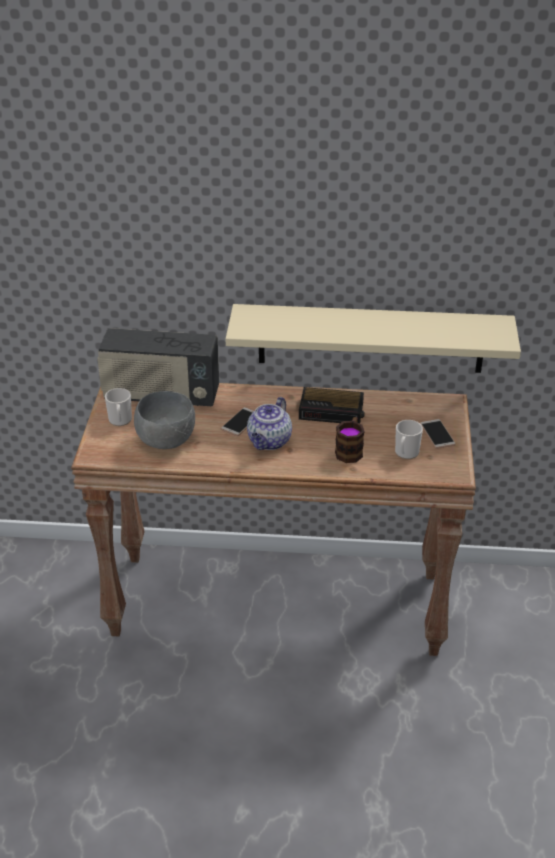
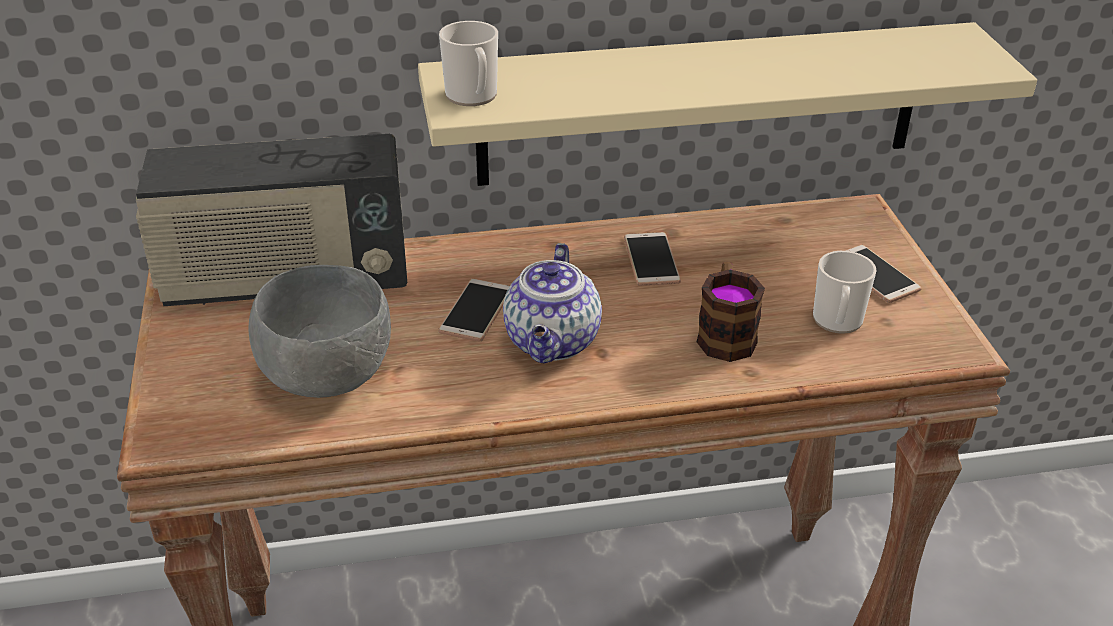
camera: 15 degrees left, 0 degrees up
mug [105,388,132,426] -> mug moved to [439,21,498,106]
alarm clock [299,387,365,423] -> phone [624,232,681,286]

